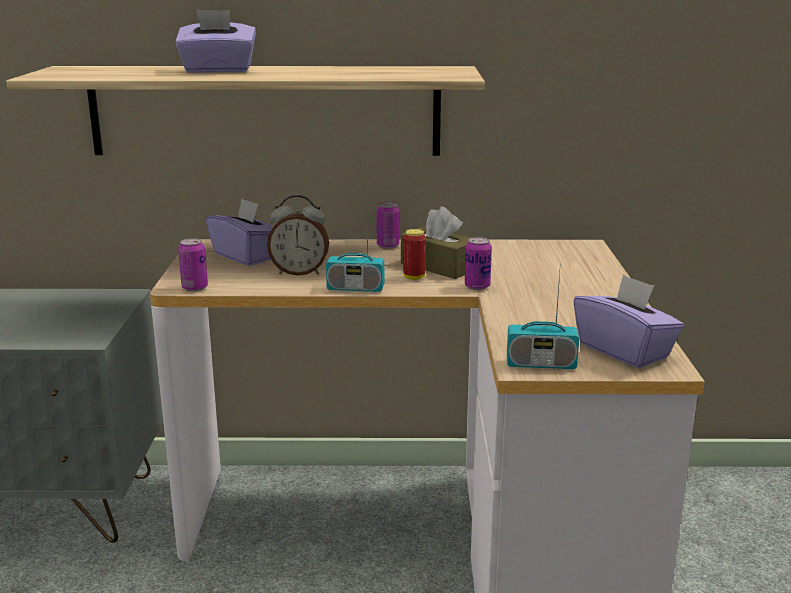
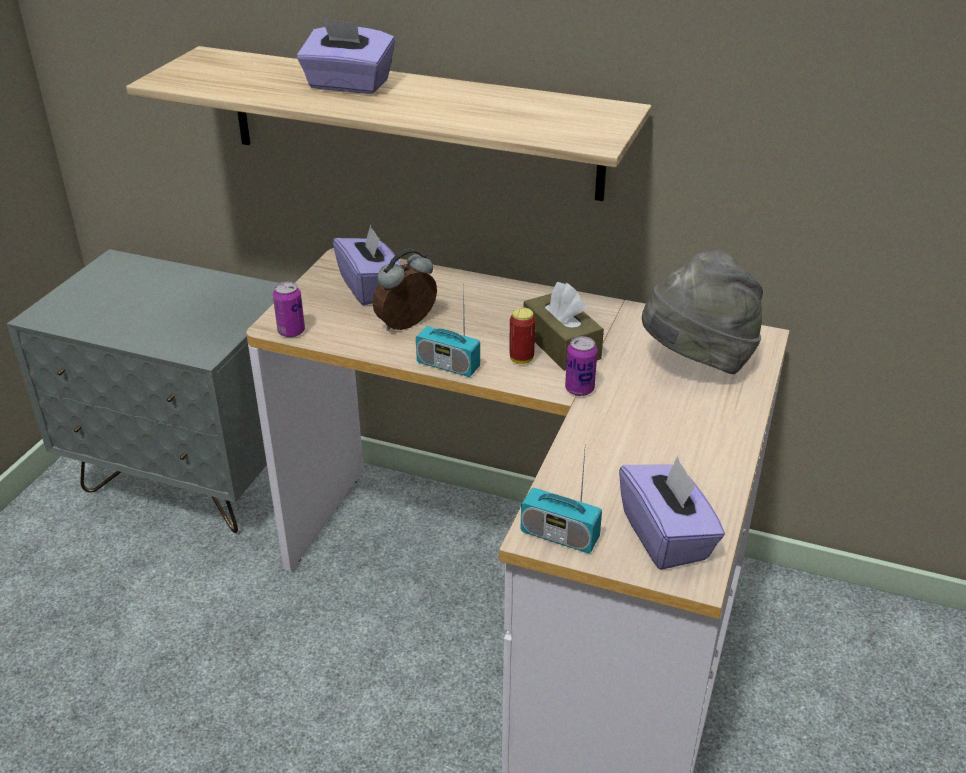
camera: 20 degrees right, 15 degrees up
alarm clock [267,195,329,276] -> alarm clock turned 120 degrees clockwise [372,249,437,331]
can [376,202,399,249] -> none
none -> grey hat [642,250,763,374]

